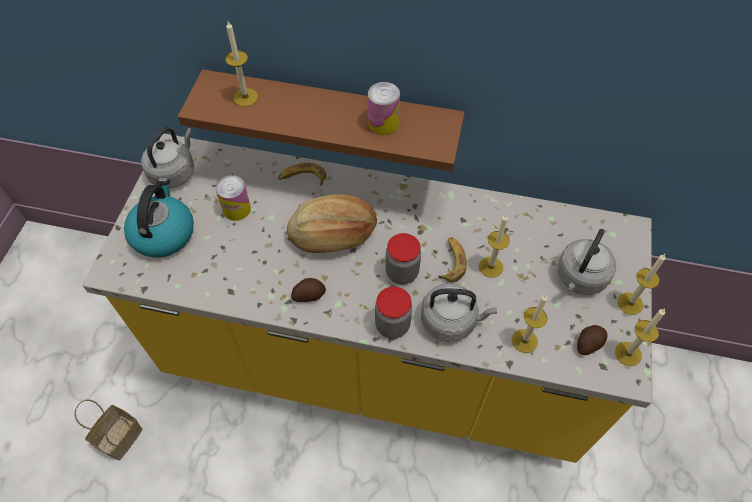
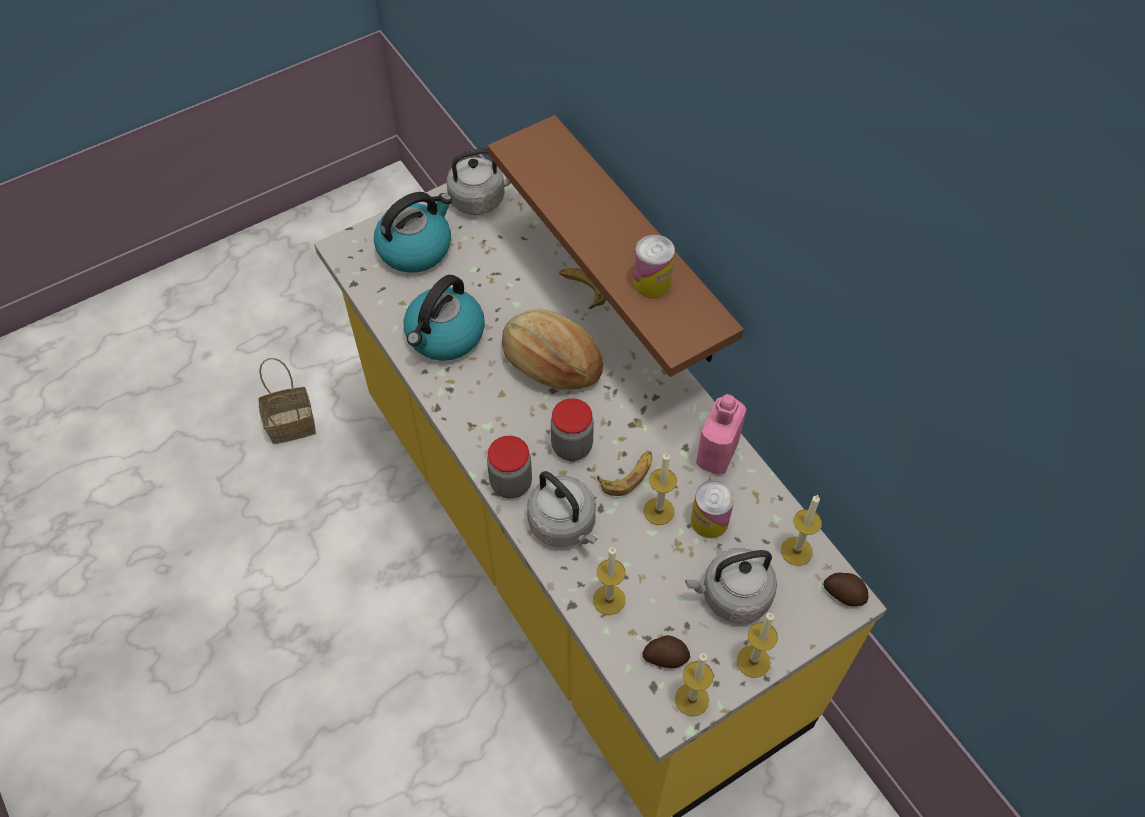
camera: 45 degrees right, 0 degrees up
can [215,175,251,221] -> can moved to [691,480,735,538]
candle [225,21,258,107] -> candle moved to [781,495,822,566]
potato [291,278,326,302] -> potato moved to [823,573,868,607]
none -> kettle [404,275,485,361]
none -> pink bottle [696,394,747,475]

